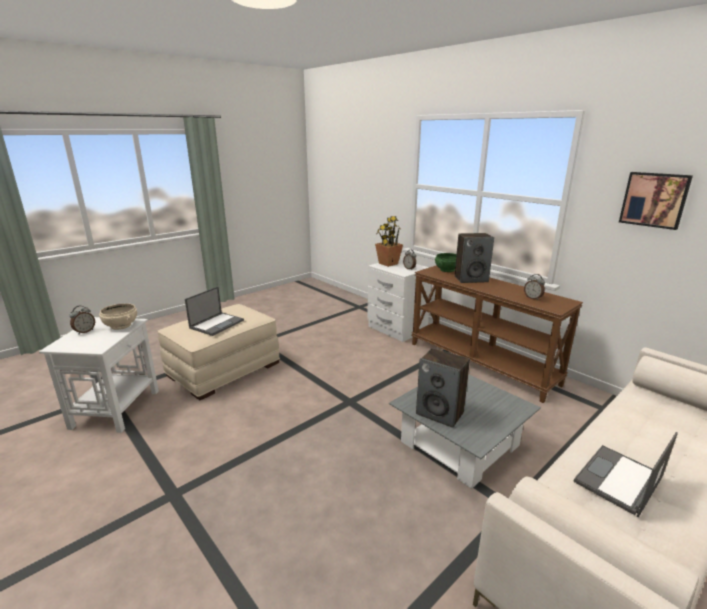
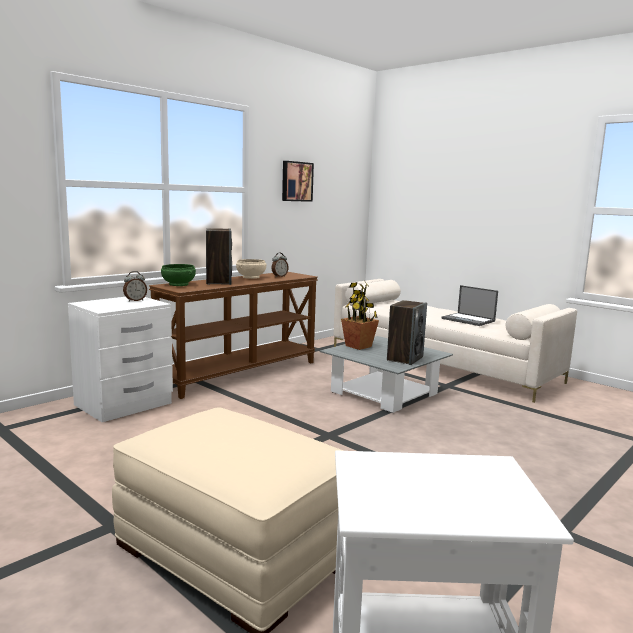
camera: 95 degrees left, 10 degrees down
alarm clock [70,306,95,334] -> none
beige bowl [99,303,137,330] -> beige bowl moved to [236,259,267,279]
laptop [185,287,244,336] -> none
potted plant [375,216,403,267] -> potted plant moved to [341,280,379,350]

